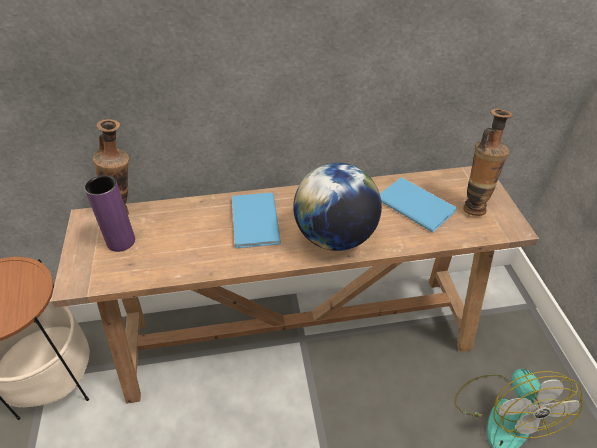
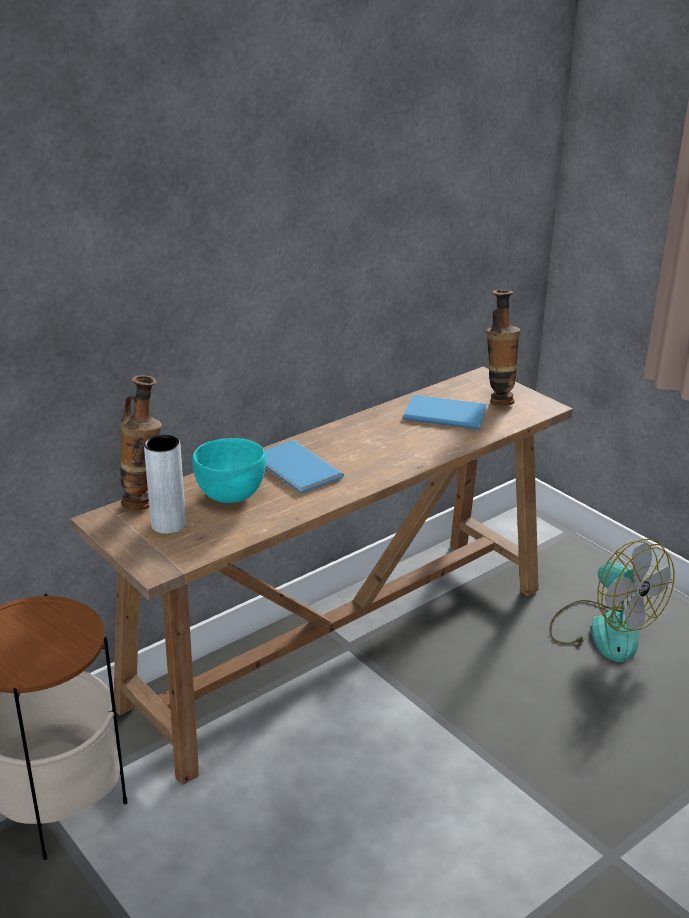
camera: 30 degrees left, 15 degrees down
purple vase [85,175,135,252] -> grey vase [144,435,186,534]
globe [293,163,382,251] -> none
none -> turquoise bowl [192,438,266,503]

